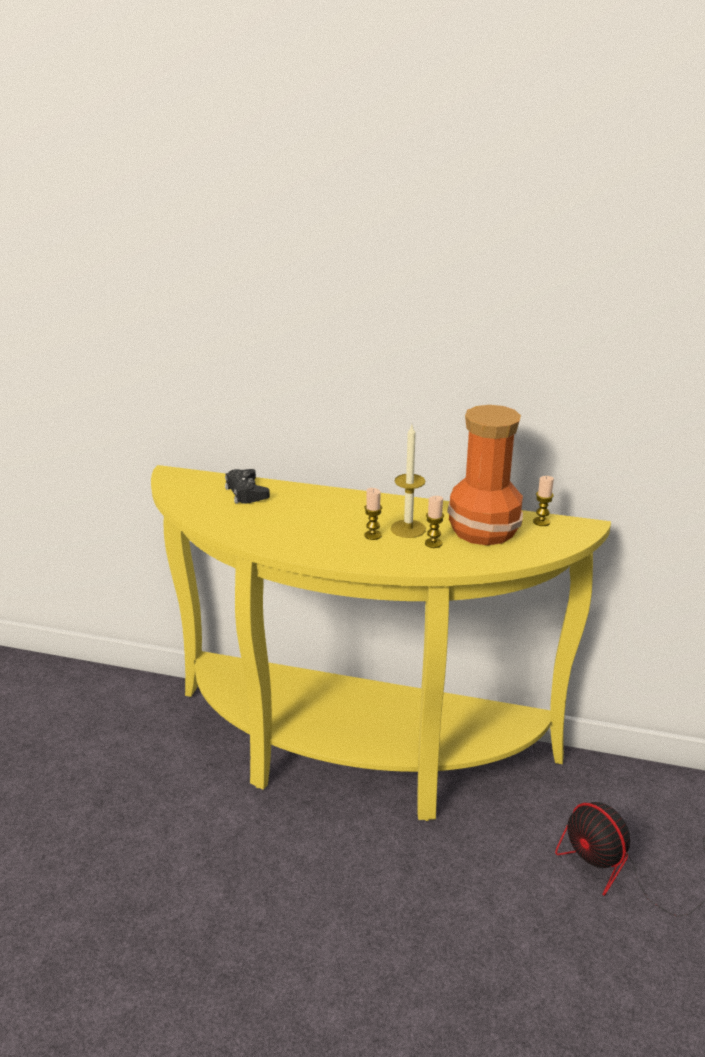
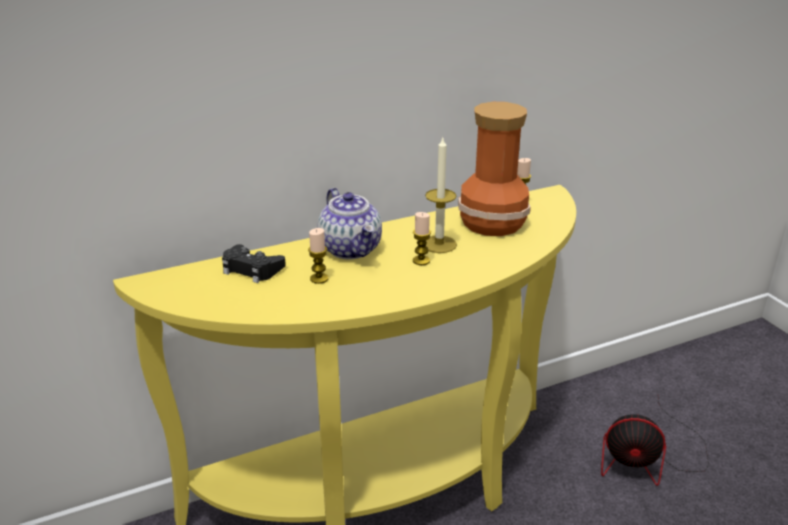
camera: 40 degrees left, 0 degrees up
candle [425,496,444,548] -> candle moved to [308,228,328,284]
none -> teapot [317,188,382,259]

